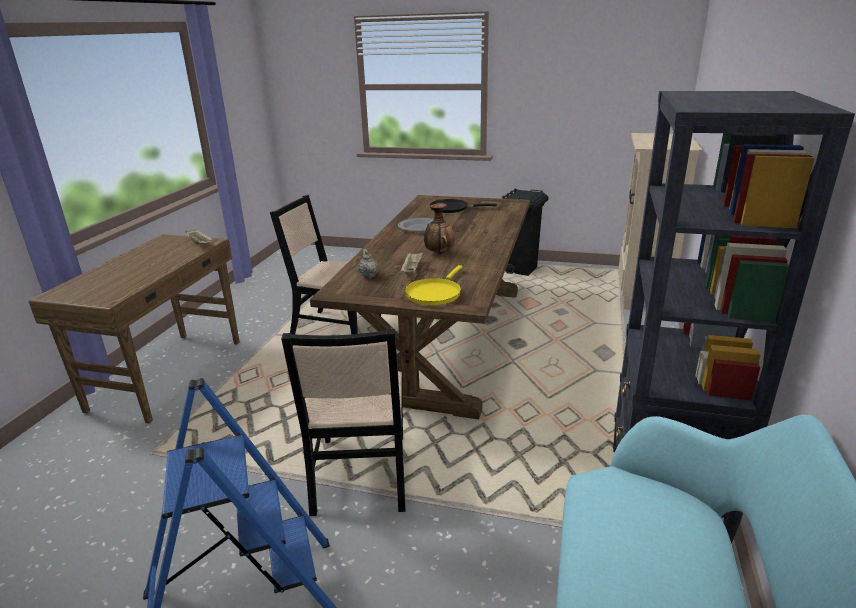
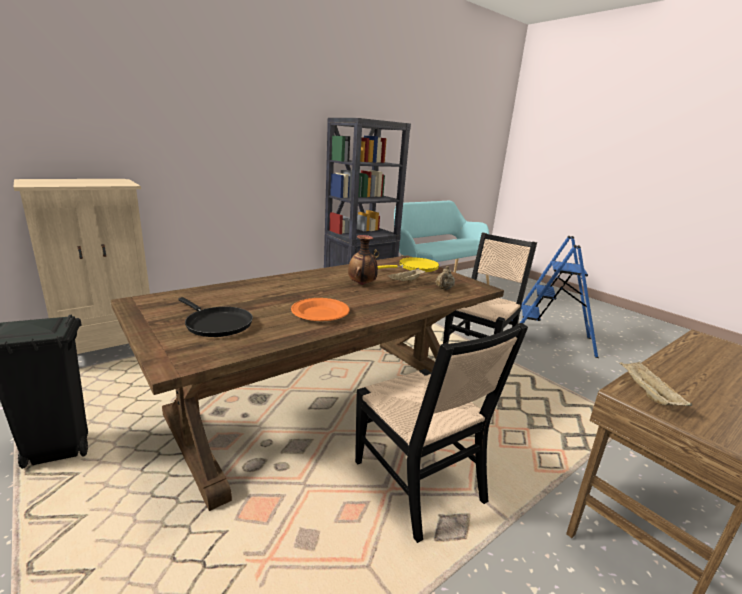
camera: 145 degrees left, 5 degrees down
grey plate [398,217,434,232] -> orange plate [291,298,349,321]

